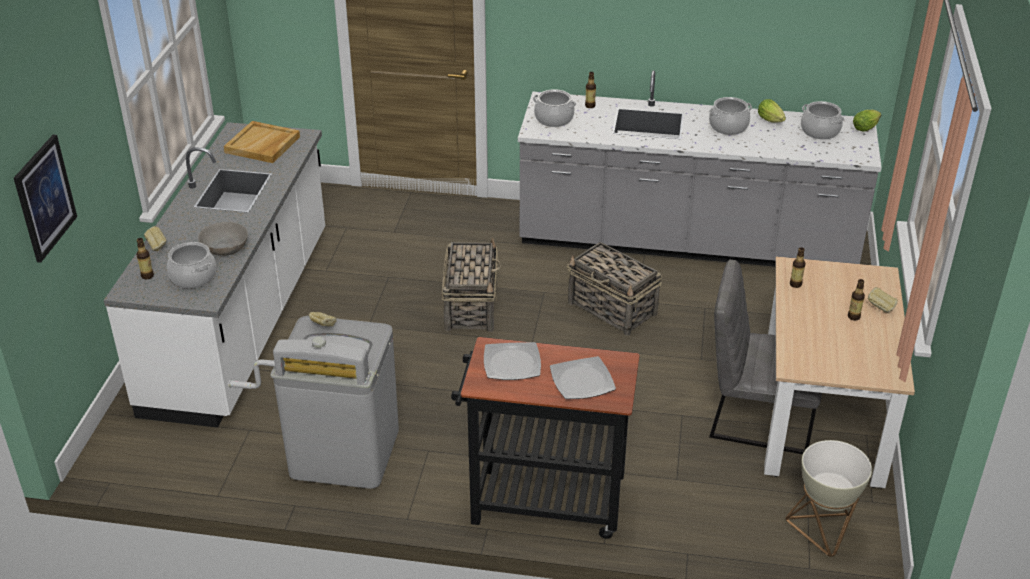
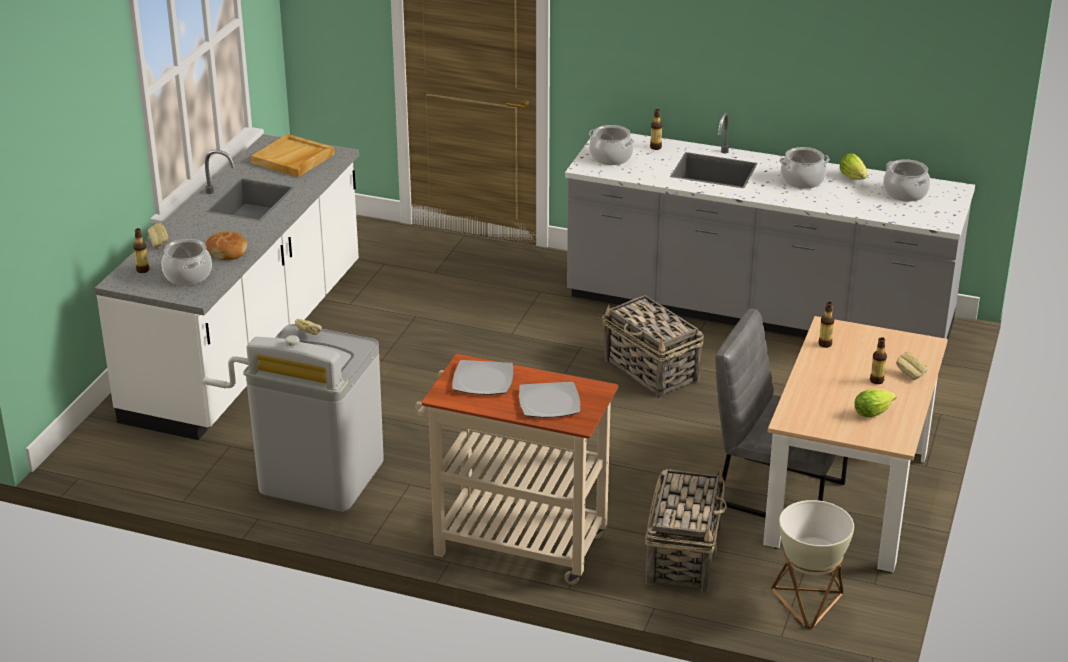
camera: 10 degrees right, 5 degrees down
picture [14,134,77,263] -> none
grey bowl [198,222,248,256] -> bread [205,231,247,260]
basket [442,238,501,332] -> basket moved to [645,469,727,592]
black cart [451,337,640,539] -> beige cart [415,354,618,585]
lettuce [853,110,881,131] -> lettuce moved to [855,389,896,418]

